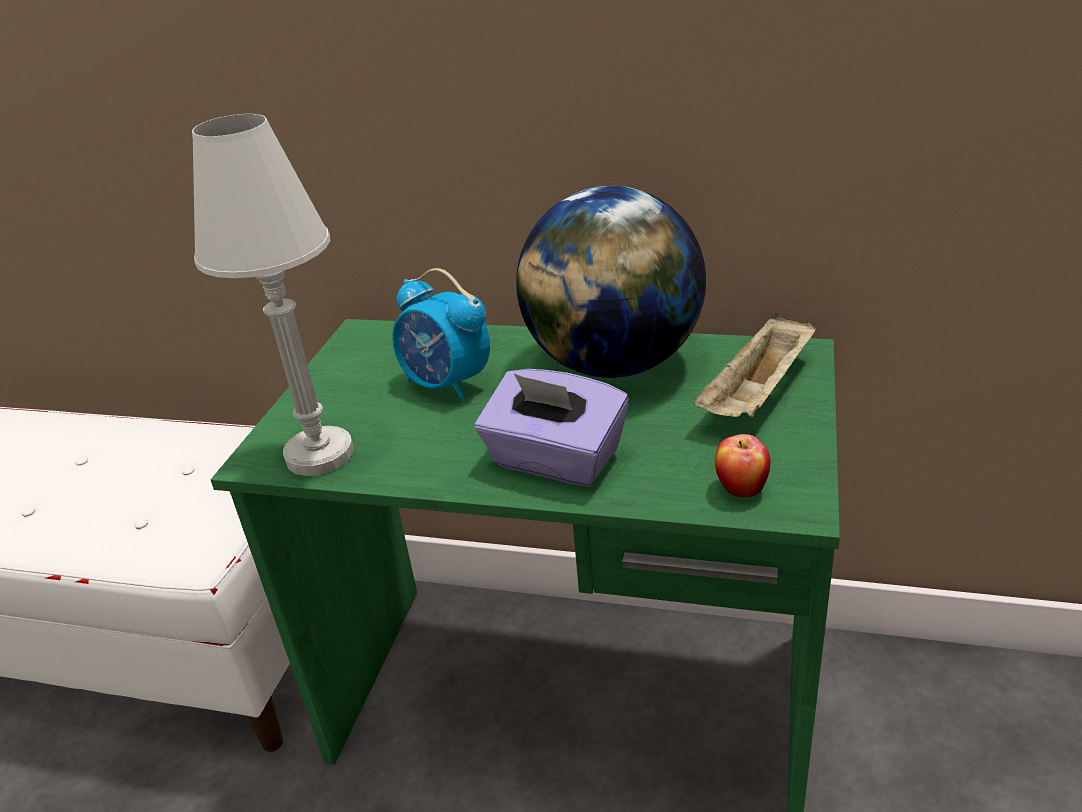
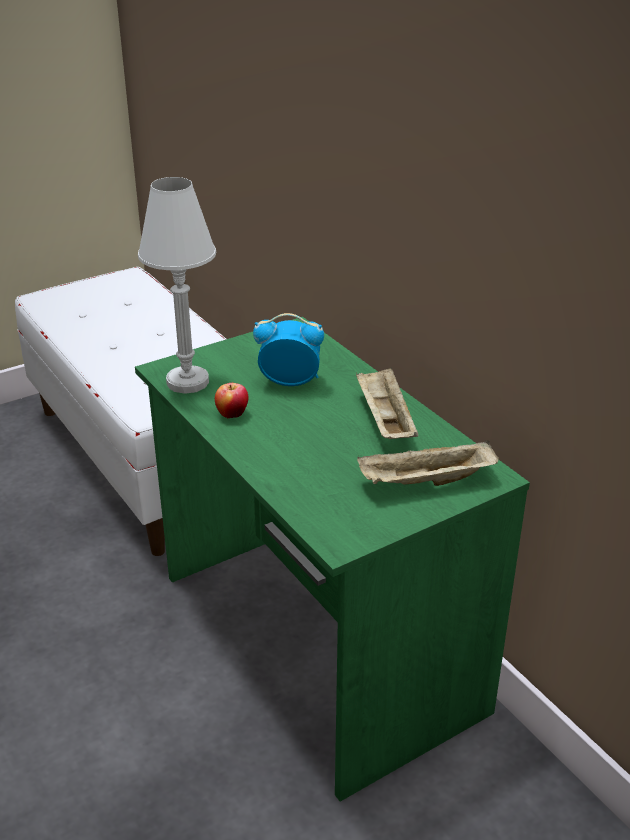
camera: 40 degrees right, 0 degrees up
alarm clock [392,268,490,402] -> alarm clock turned 105 degrees clockwise [253,313,324,386]
purple tissue box [475,369,629,487] -> none
globe [516,186,706,378] -> beige tray [356,367,418,439]
apple [715,434,770,498] -> apple moved to [215,383,249,418]

